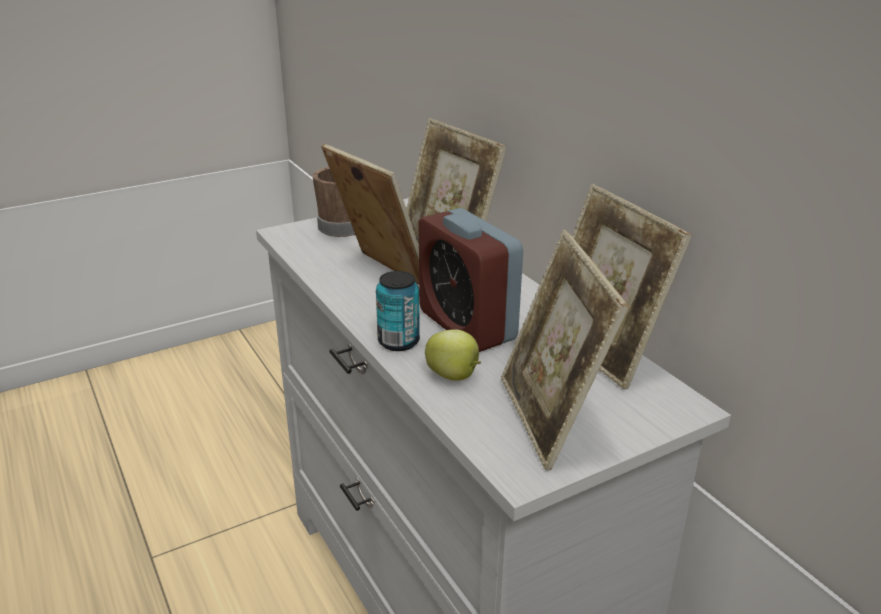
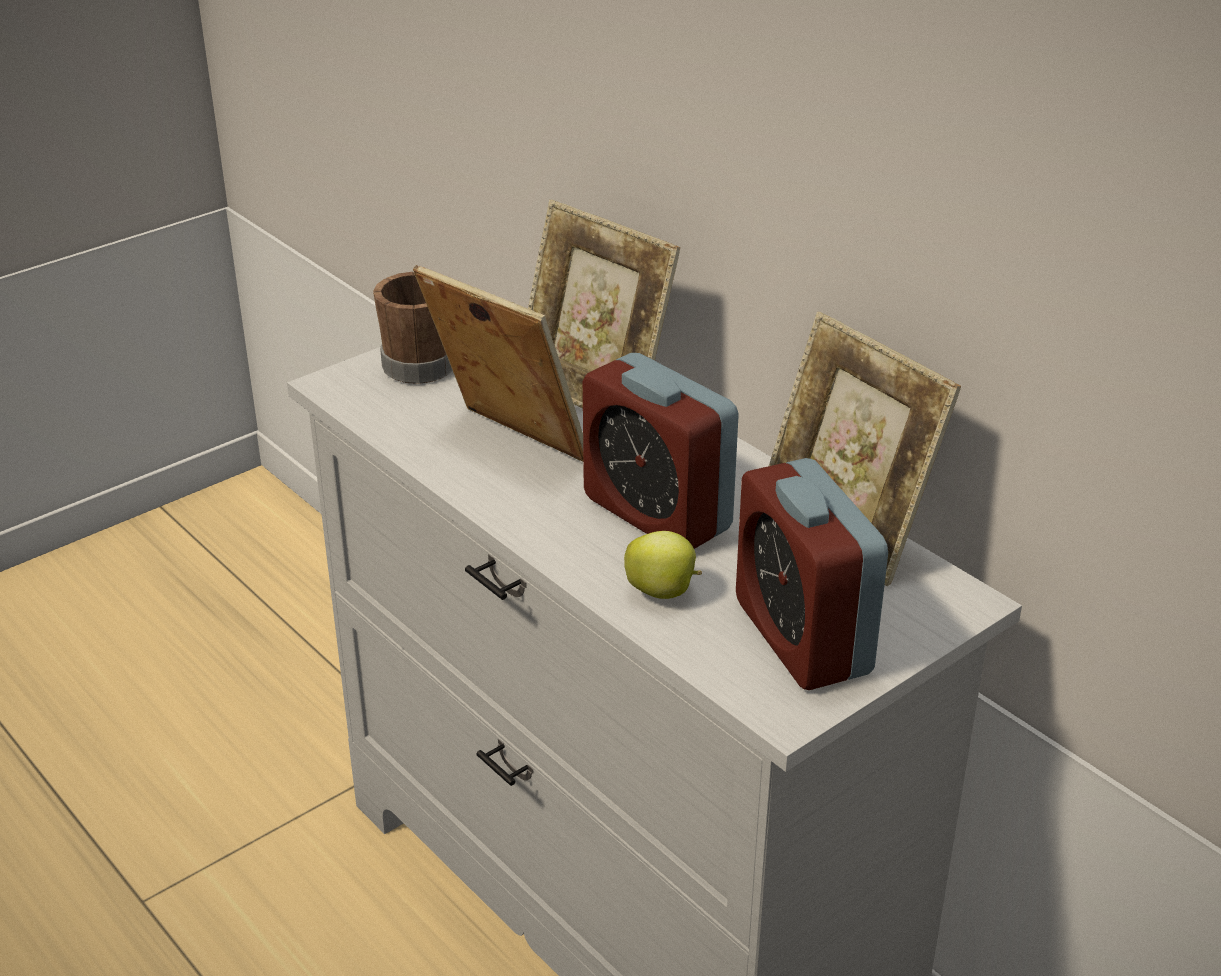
camera: 10 degrees left, 5 degrees up
can [376,271,420,351] -> none
picture frame [501,230,629,471] -> alarm clock [736,458,888,690]

